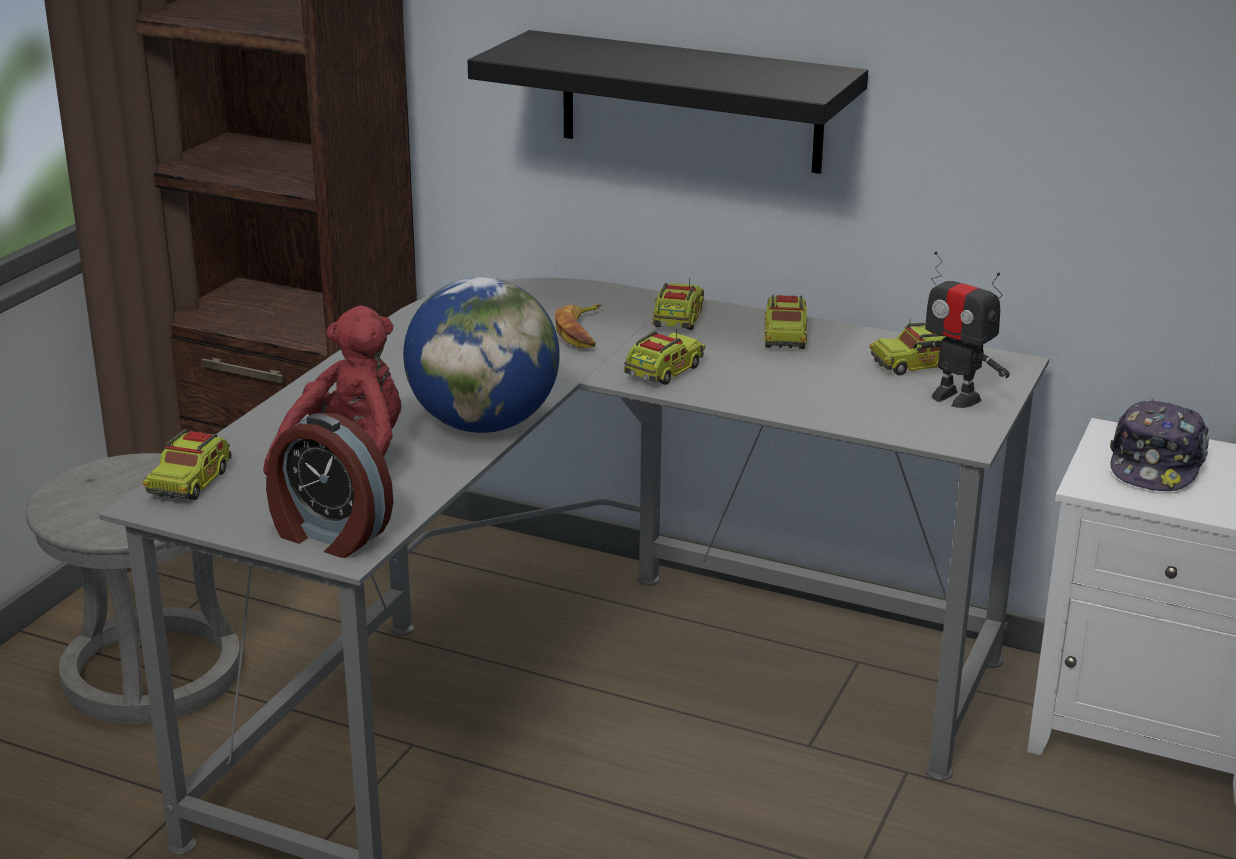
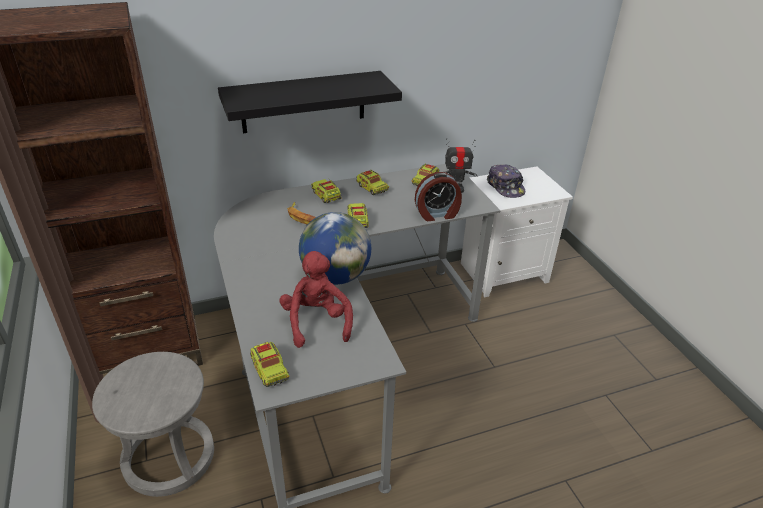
camera: 45 degrees left, 10 degrees up
alarm clock [266,413,394,558] -> alarm clock moved to [415,172,462,221]

